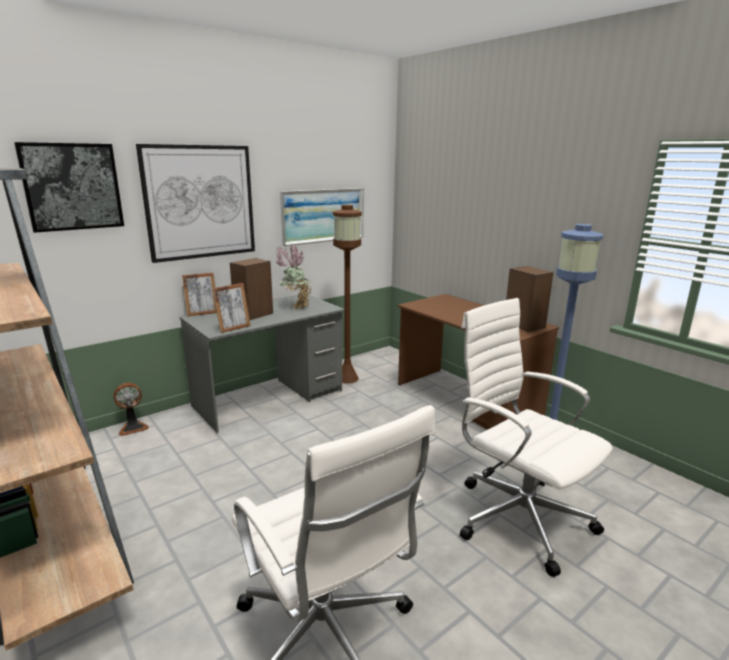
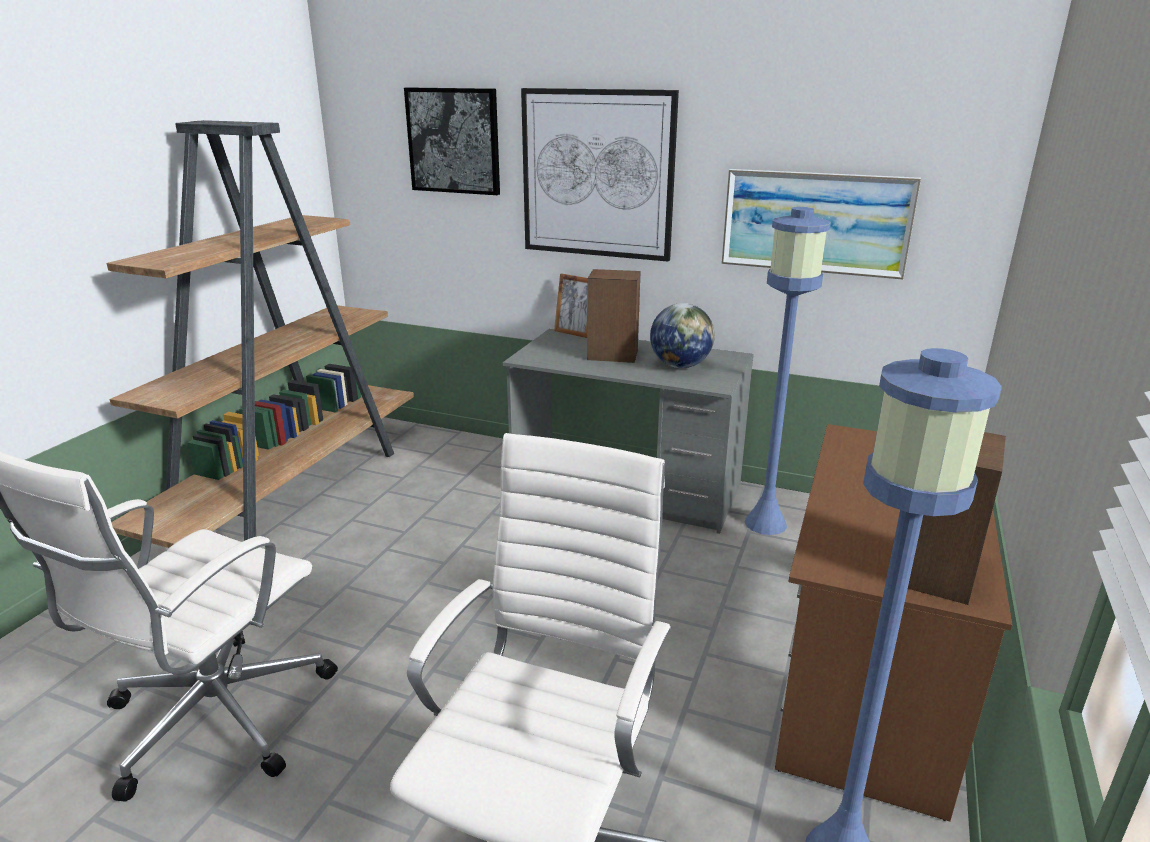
camera: 60 degrees right, 5 degrees up
fan [113,383,149,436] -> none
picture frame [212,283,251,333] -> none
potted plant [275,243,311,310] -> globe [650,303,715,368]
brown floor lamp [333,205,362,383] -> blue floor lamp [745,207,831,535]

